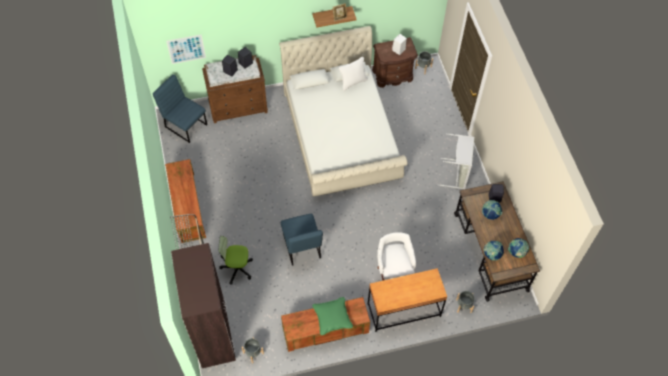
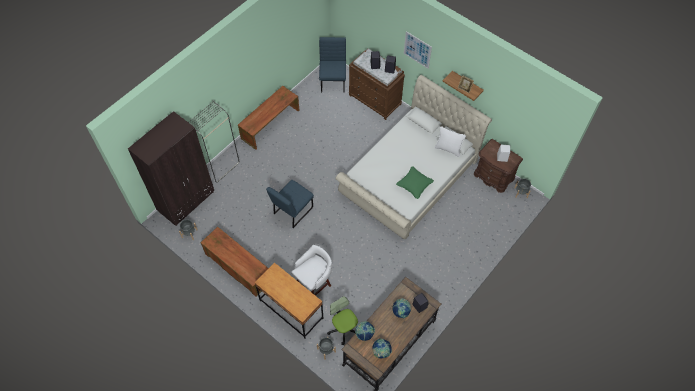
camera: 55 degrees right, 0 degrees up
picture [166,34,206,64] -> picture moved to [404,31,432,69]
office chair [218,236,253,285] -> office chair moved to [327,296,358,345]
green pillow [312,297,353,335] -> green pillow moved to [396,166,434,199]
grey laundry basket [438,133,474,189] -> none

